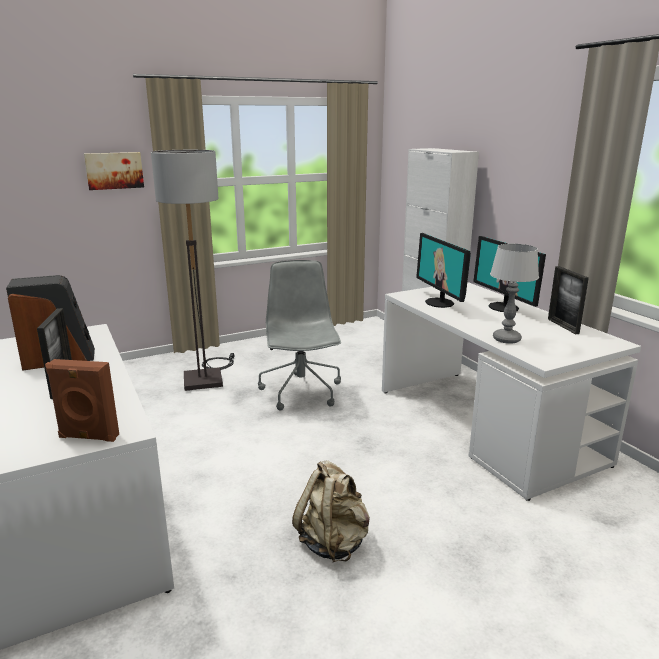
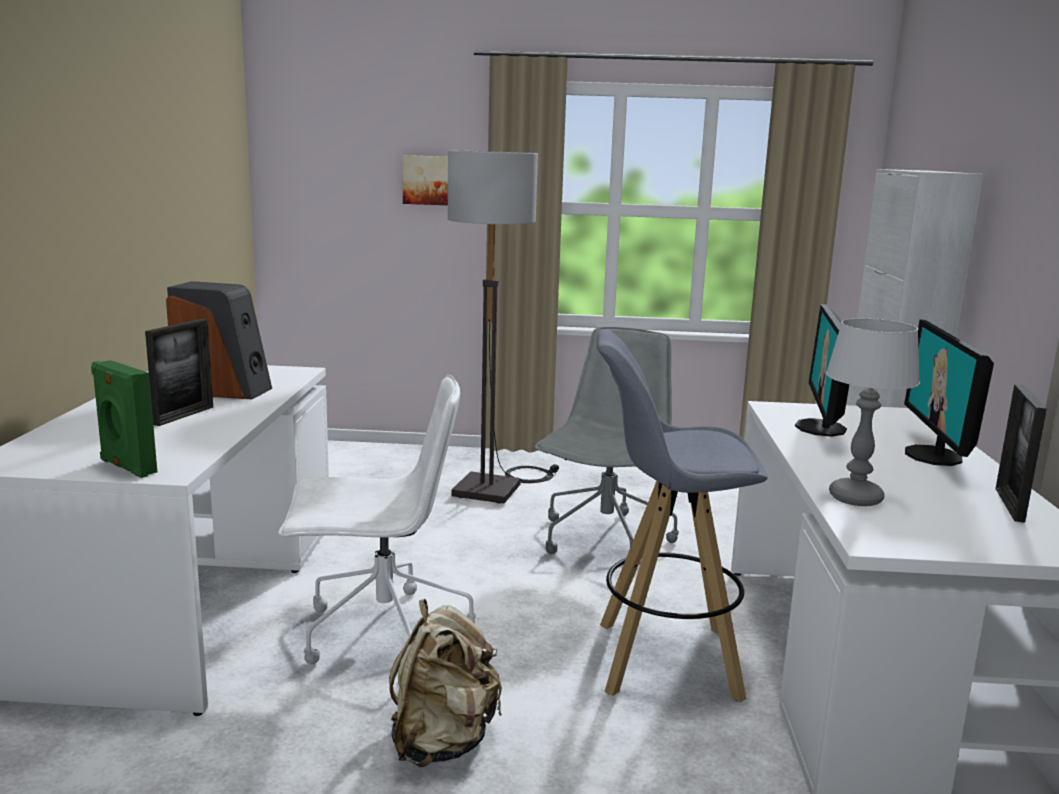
camera: 30 degrees right, 5 degrees down
brown speaker [45,359,119,442] -> green speaker [91,360,157,478]
none -> white office chair [278,375,476,664]
none -> grey stool [597,329,768,702]

